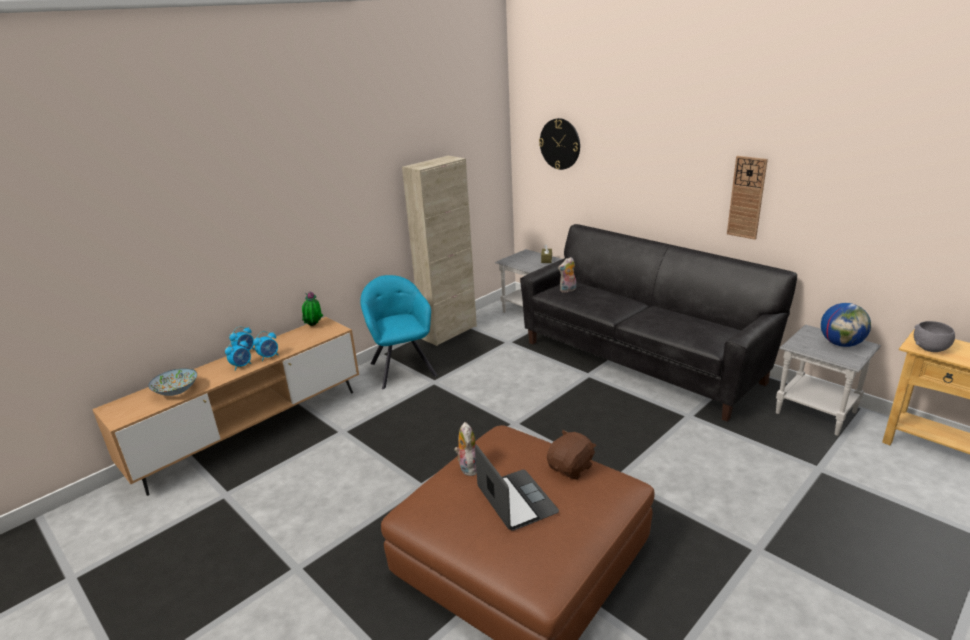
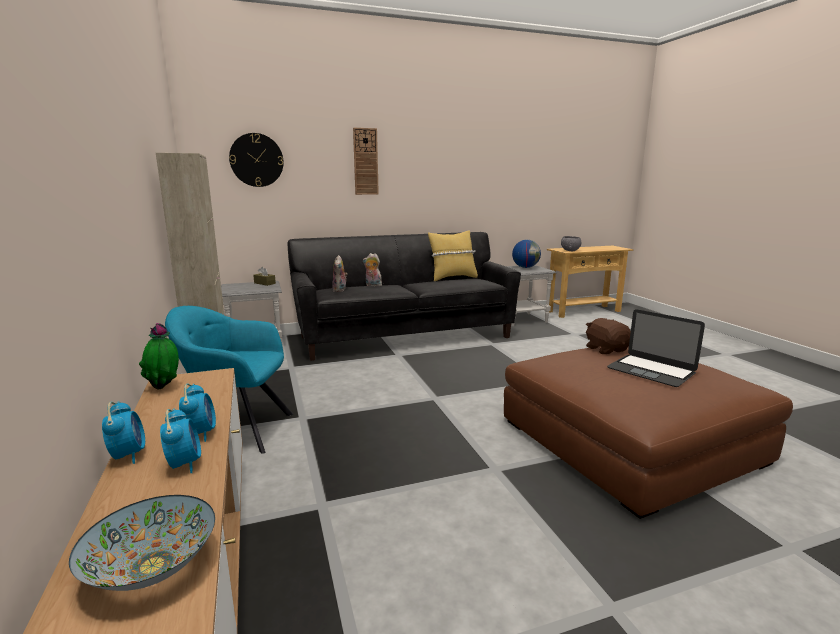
camera: 65 degrees left, 10 degrees down
plush toy [454,422,477,476] -> plush toy moved to [363,253,382,286]
laptop [475,444,559,531] -> laptop turned 135 degrees counterclockwise [607,309,705,387]
wall clock [727,156,768,240] -> wall clock moved to [353,128,379,195]
none -> yellow pillow [428,231,478,281]

